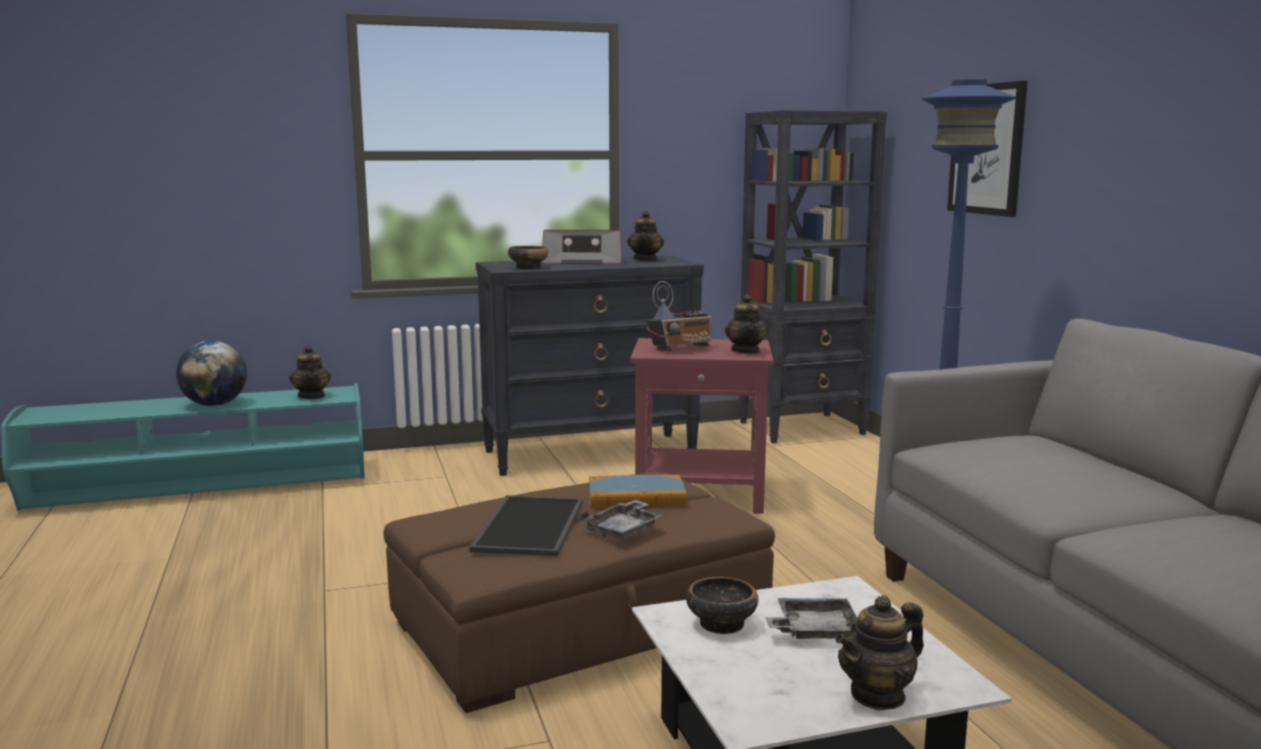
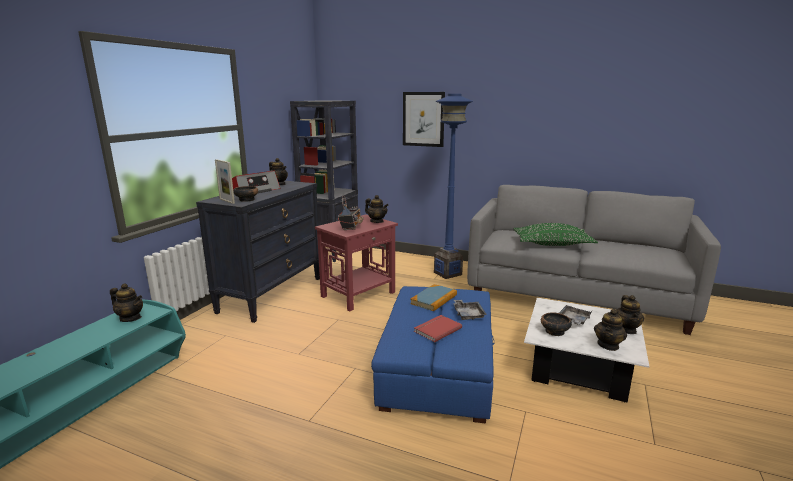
camera: 50 degrees left, 5 degrees up
globe [176,341,247,406] -> none
brown ottoman [384,472,775,713] -> blue ottoman [371,286,494,423]
tray [469,495,583,556] -> red book [414,315,462,342]
none -> picture frame [215,159,235,204]
none -> green pillow [513,223,598,246]
none -> teapot [594,309,627,351]

